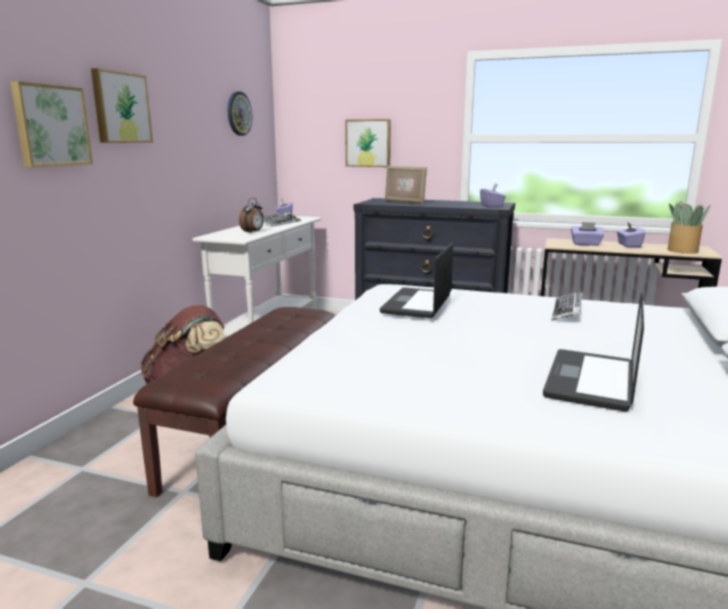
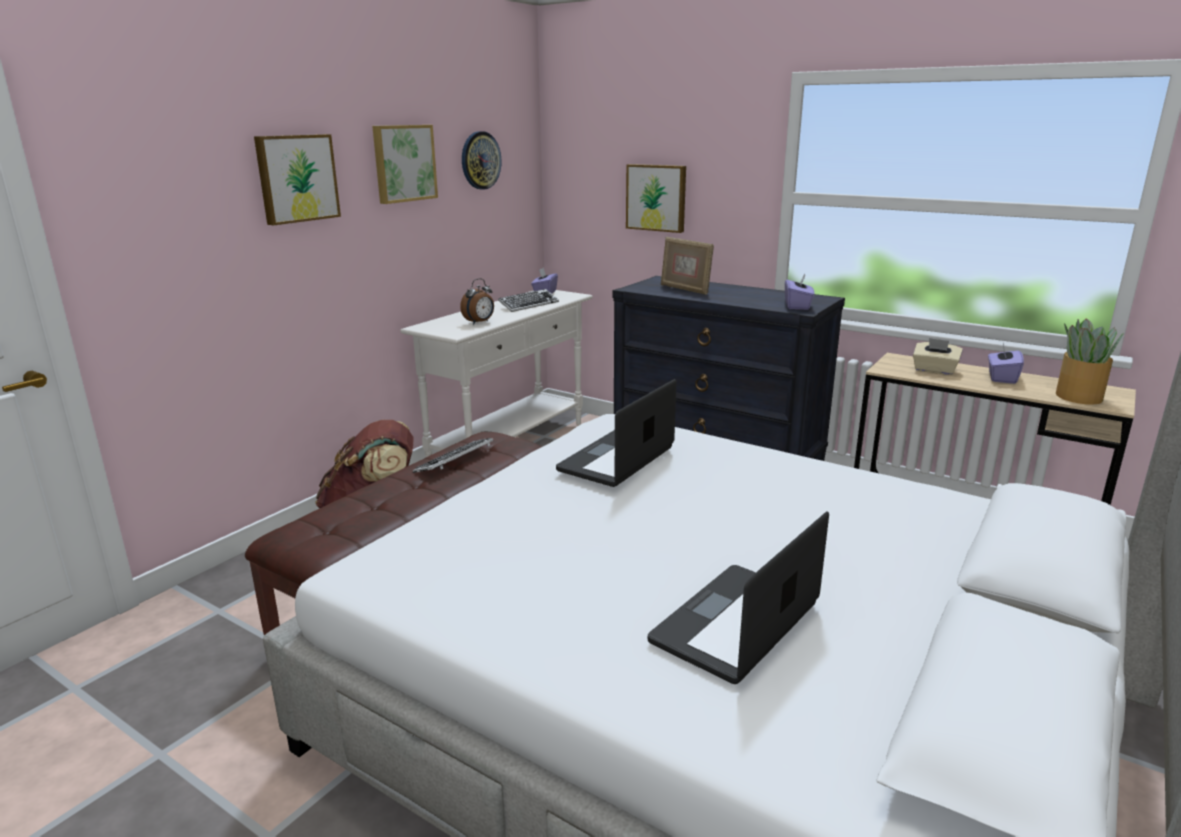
camera: 15 degrees right, 5 degrees up
picture [10,81,93,167] -> picture moved to [372,125,438,204]
keyboard [551,291,582,321] -> keyboard moved to [413,438,494,473]
purple tissue box [571,222,604,246] -> beige tissue box [913,338,963,375]

